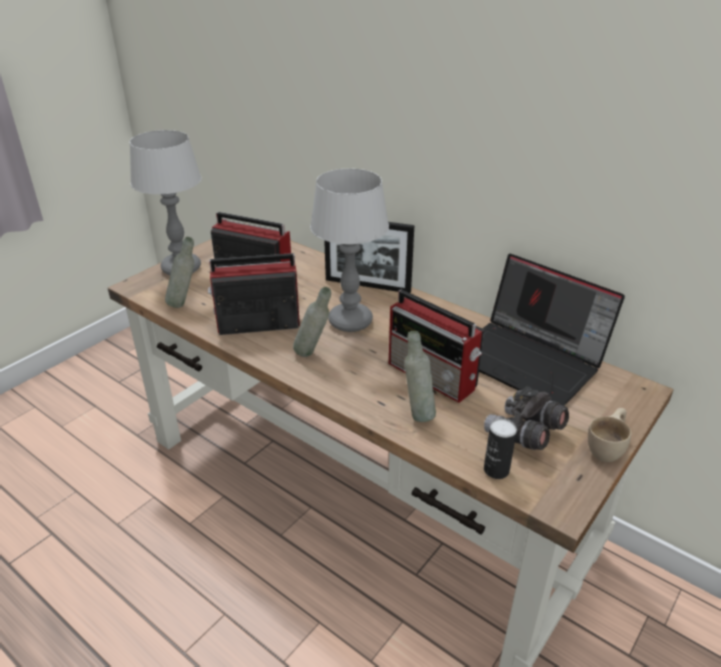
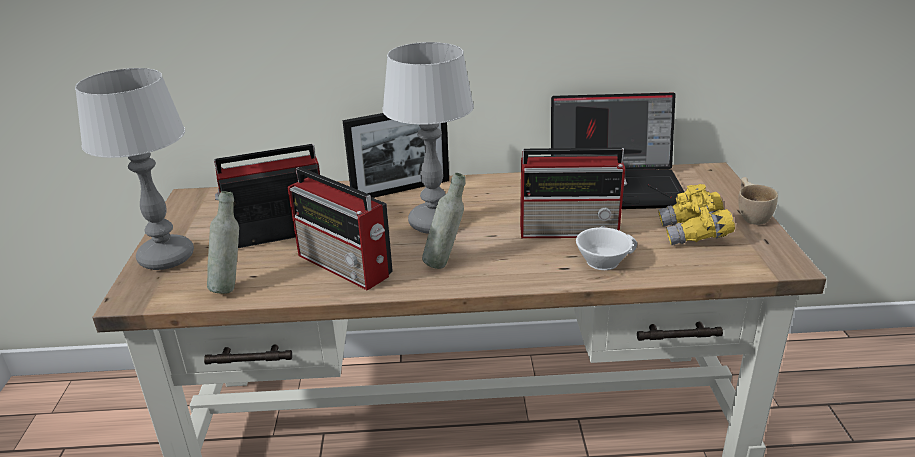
camera: 40 degrees left, 5 degrees down
radio [208,253,300,335] -> radio turned 90 degrees counterclockwise [288,167,393,291]
grey bottle [404,331,436,422] -> white cup [576,227,637,270]
grey binoculars [484,386,569,450] -> yellow binoculars [658,184,735,245]
can [484,418,517,479] -> none

